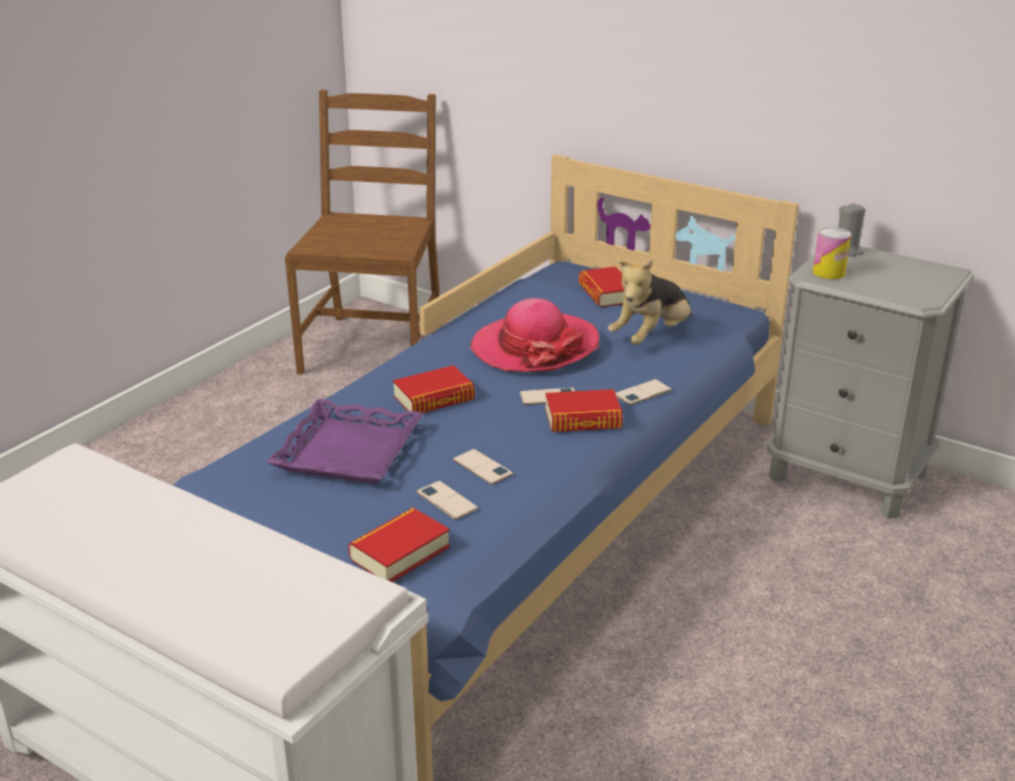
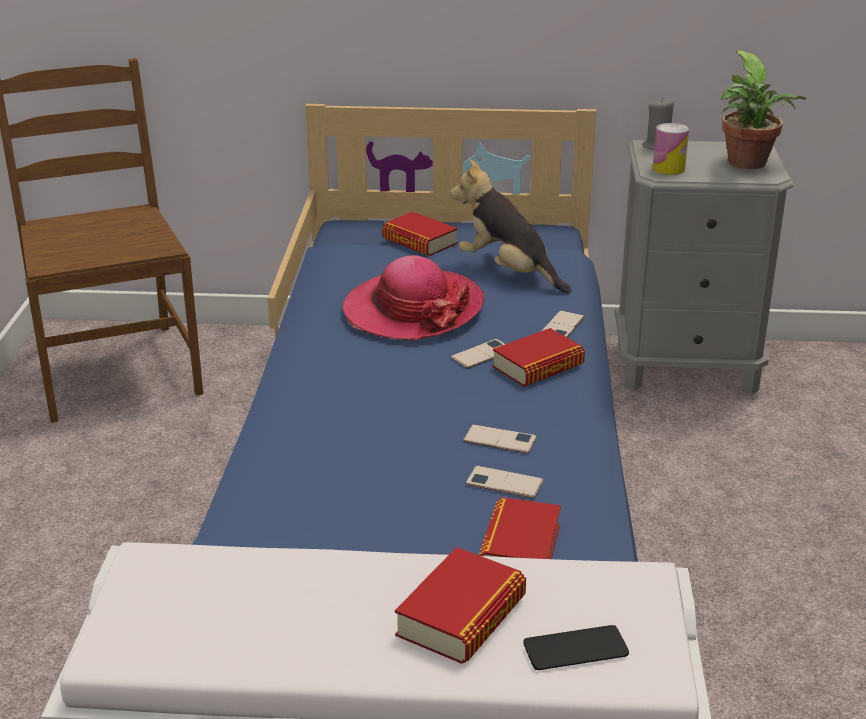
camera: 30 degrees left, 0 degrees up
purple tray [266,399,424,484] -> none
book [393,365,475,416] -> book moved to [395,547,526,664]
plush toy [608,259,692,345] -> plush toy turned 120 degrees clockwise [450,159,572,294]
none -> phone [523,625,629,670]
none -> potted plant [721,50,806,169]

